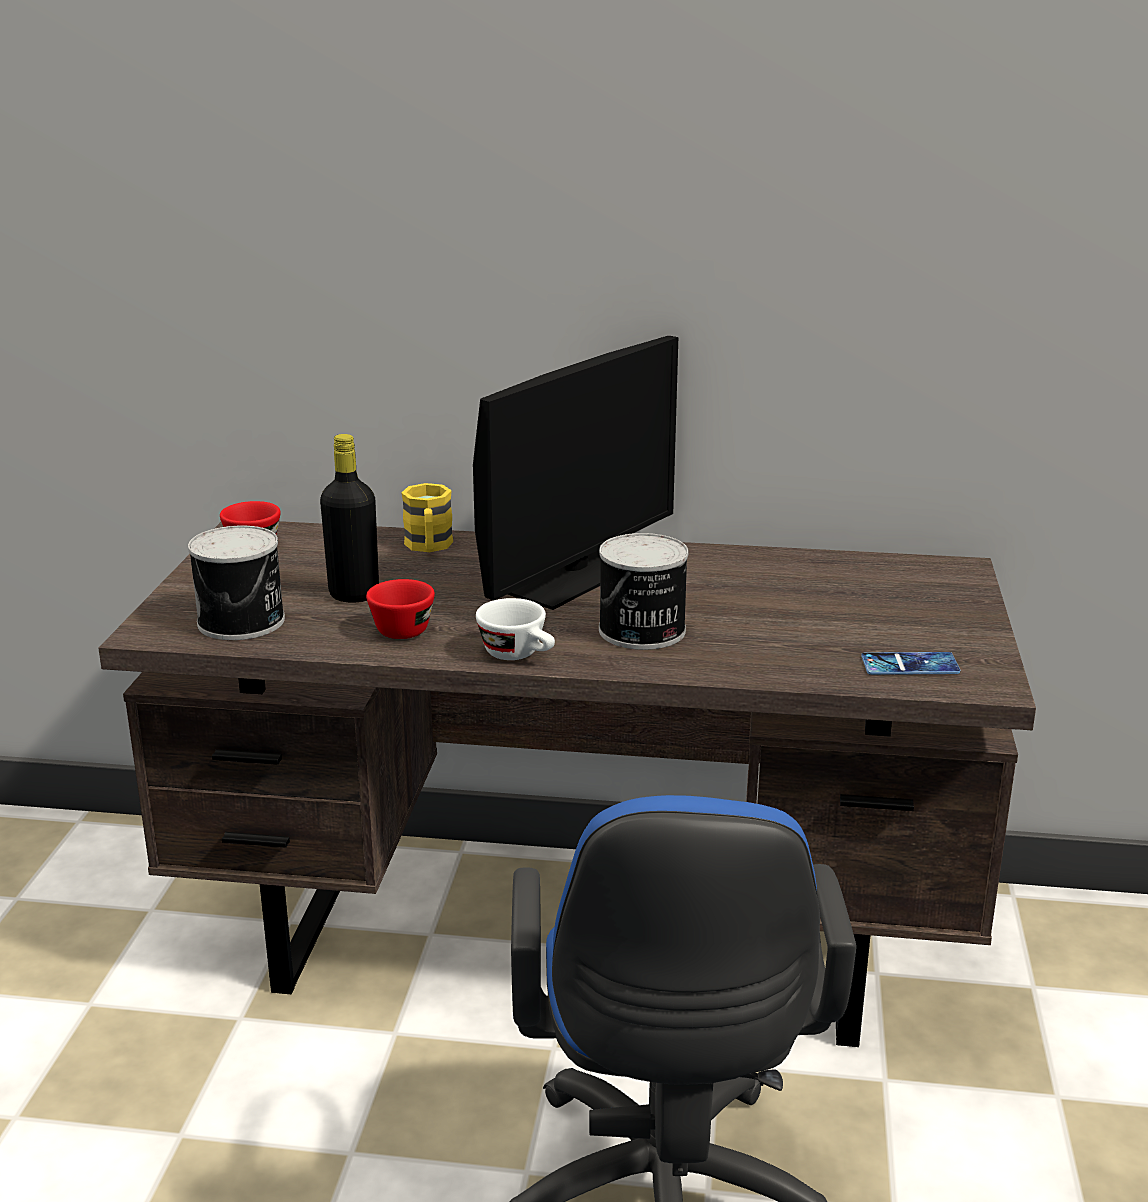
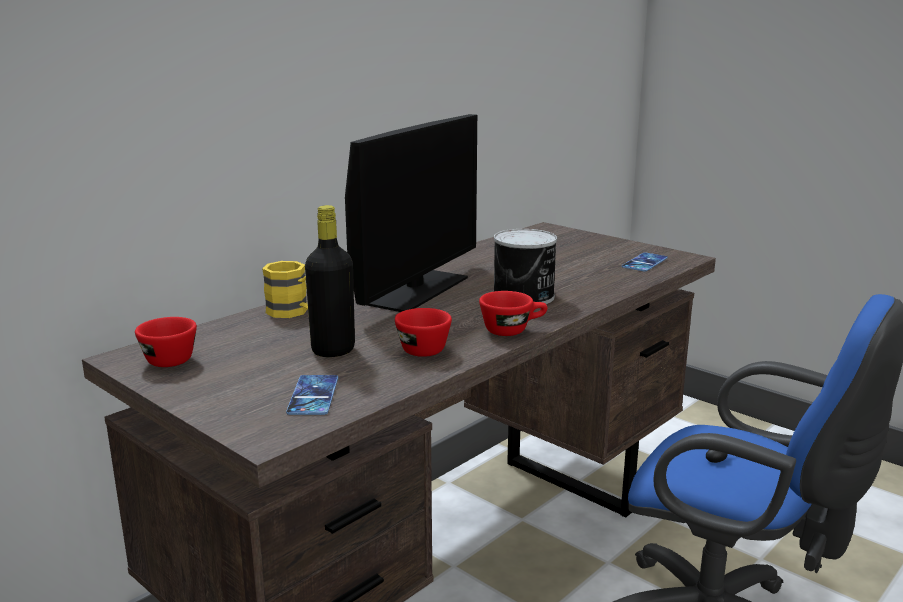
camera: 55 degrees left, 5 degrees down
can [188,525,285,640] -> phone [286,375,338,415]
monitor [473,336,678,610] -> monitor turned 45 degrees clockwise [345,114,477,312]
white cup [476,598,555,660] -> red cup [479,291,547,336]

